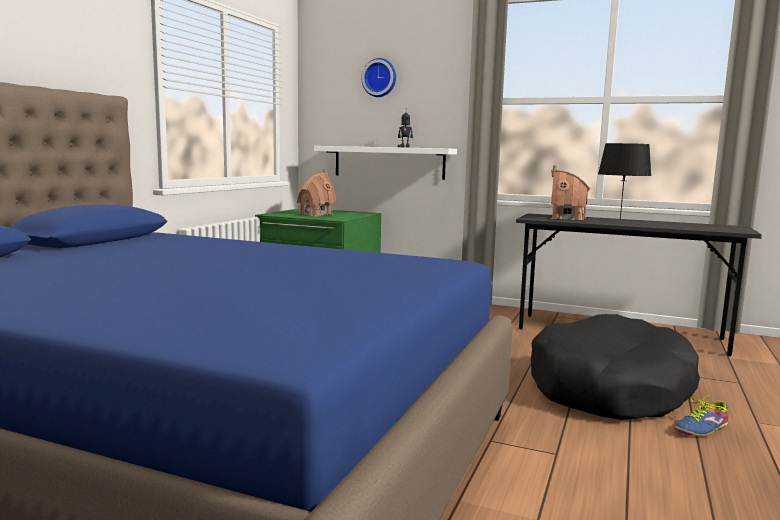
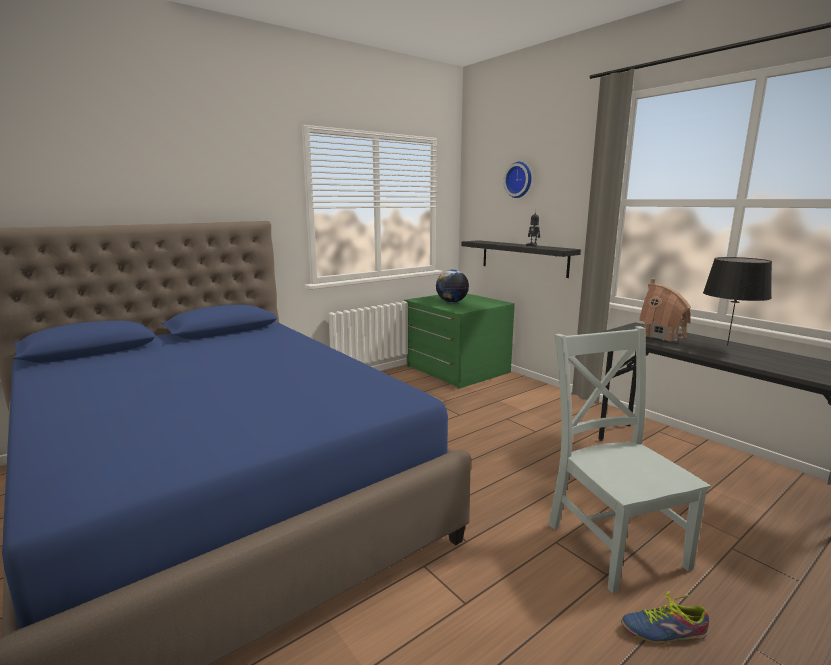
camera: 30 degrees right, 5 degrees up
toy house [297,169,336,216] -> globe [436,270,469,303]
white shelf [314,146,457,180] -> black shelf [461,240,581,278]
black dog bed [531,314,700,420] -> grey chair [548,326,711,593]

